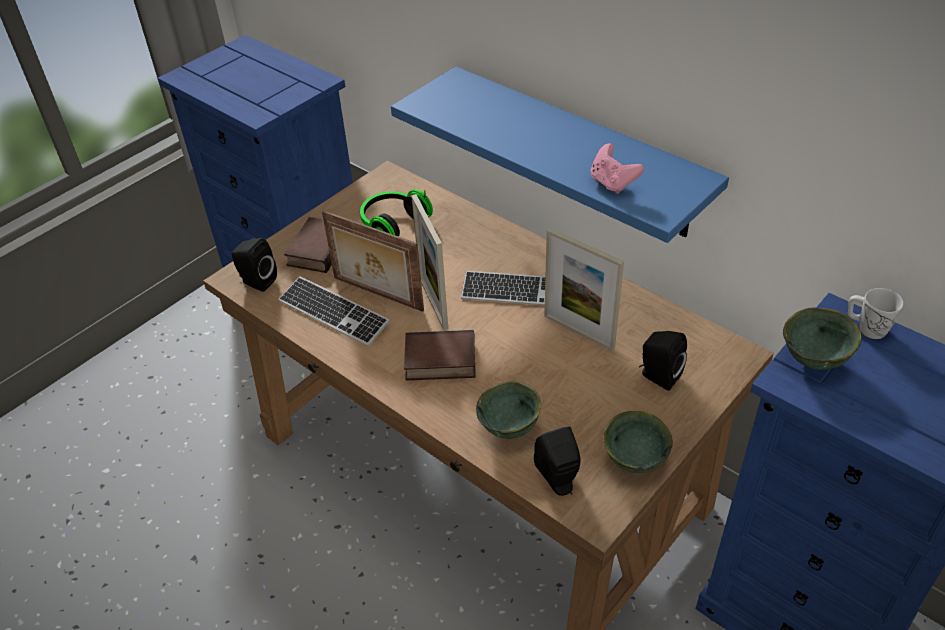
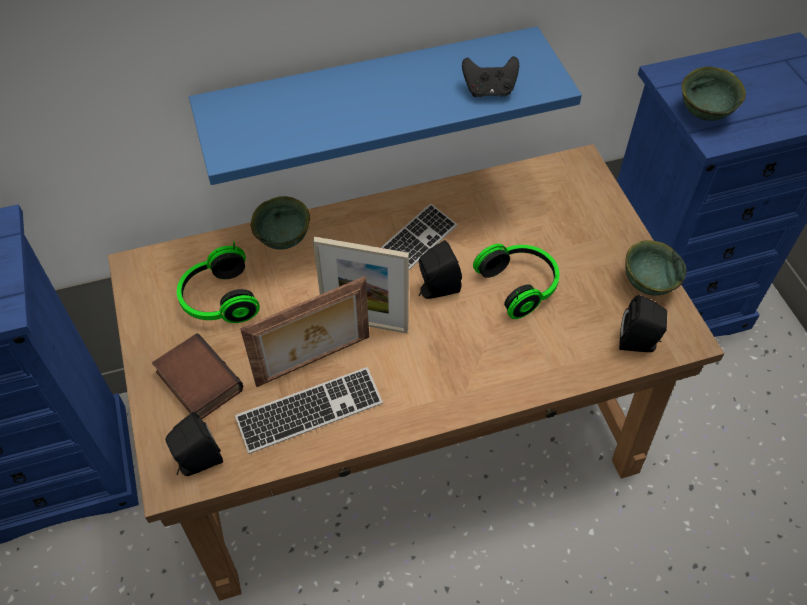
camera: 60 degrees left, 10 degrees up
book [404,330,476,381] -> none
green bowl [476,381,541,439] -> green bowl moved to [251,196,310,250]
picture frame [544,228,624,351] -> none
pink game controller [591,143,644,194] -> black game controller [462,56,519,97]
black speaker [639,331,687,391] -> black speaker moved to [419,240,462,299]
white mug [848,288,903,339] -> none
none -> headphones [473,244,560,319]

